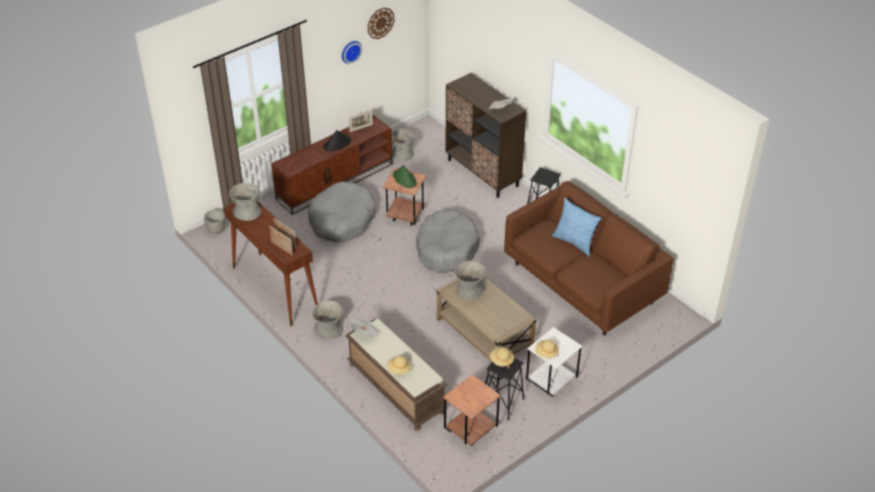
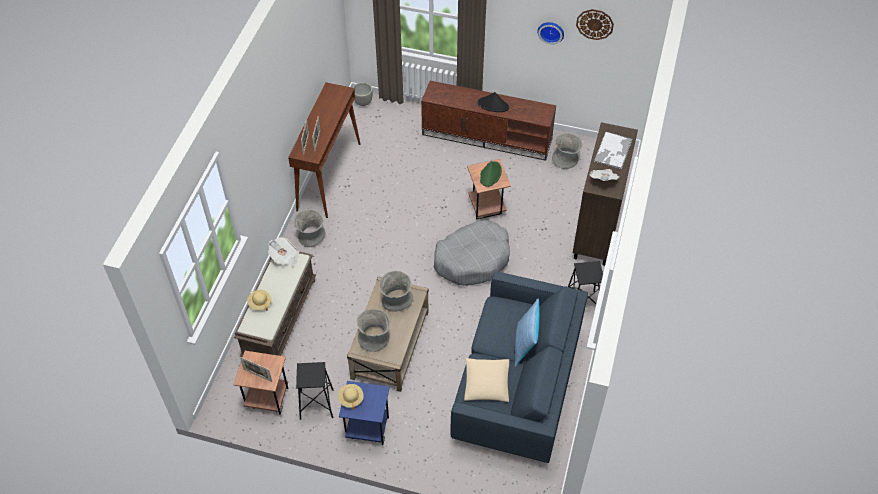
camera: 55 degrees right, 10 degrees up
grey vase [229,183,261,221] -> grey vase moved to [357,309,390,352]
grey dog bed [308,181,376,242] -> none
picture frame [349,110,373,132] -> picture frame moved to [240,357,272,382]
beige hat [490,347,514,369] -> none
brown sofa [504,181,674,335] -> blue sofa [450,272,588,463]
white side table [526,327,582,397] -> blue side table [339,381,390,445]
none -> beige pillow [464,358,509,402]
none -> tray [594,131,632,169]

